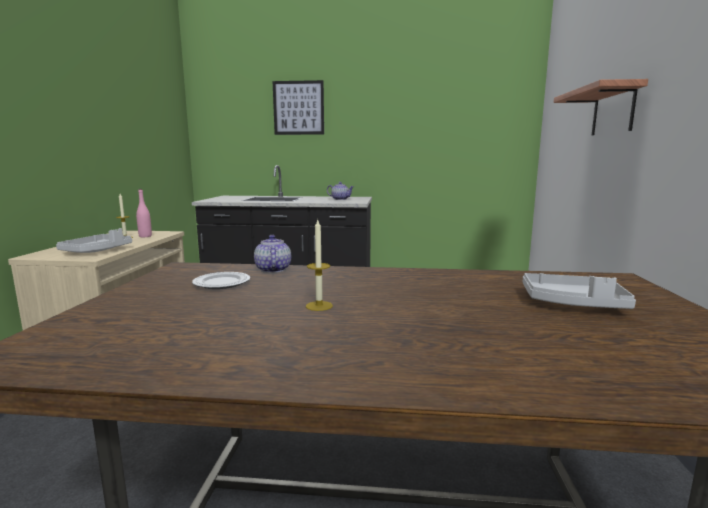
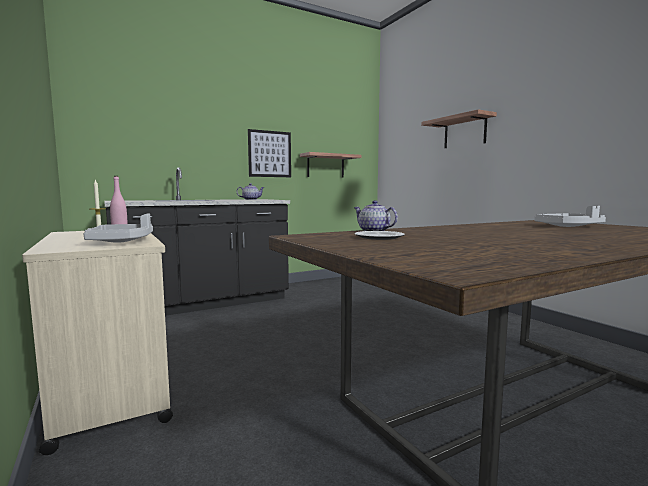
camera: 35 degrees left, 5 degrees down
picture [273,80,324,135] -> picture moved to [248,129,291,177]
candle [306,220,333,311] -> none
none -> shelf [300,152,361,178]

